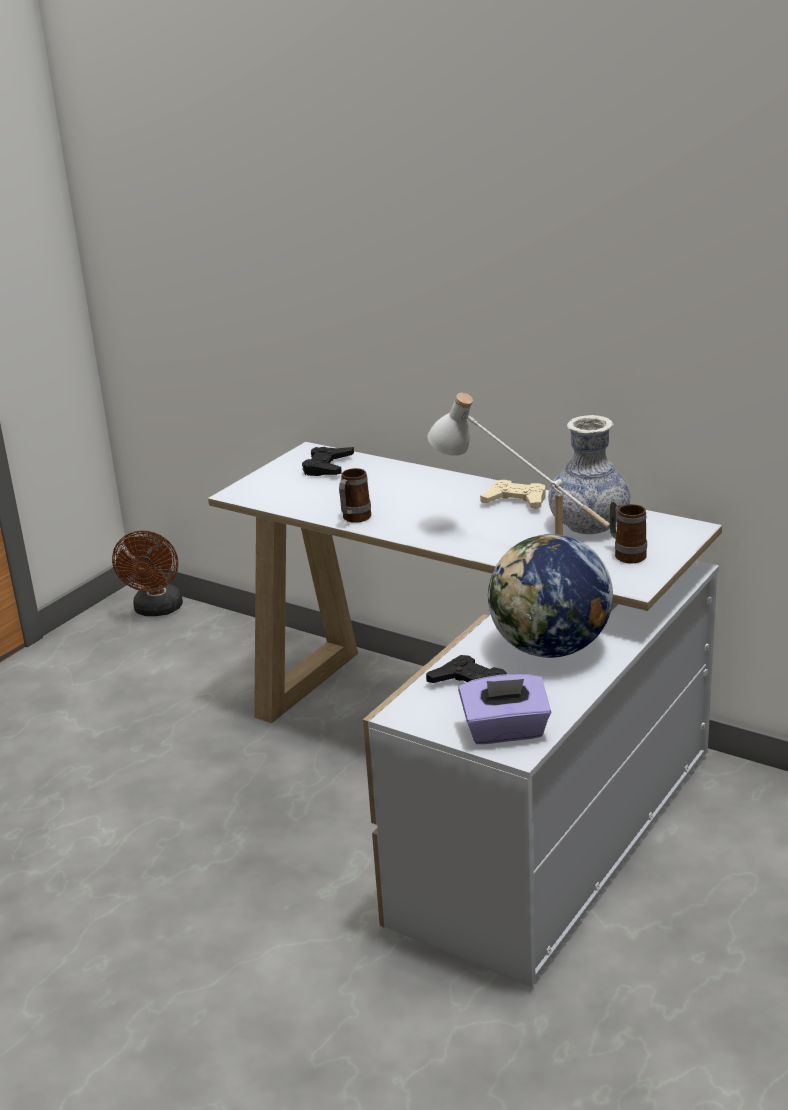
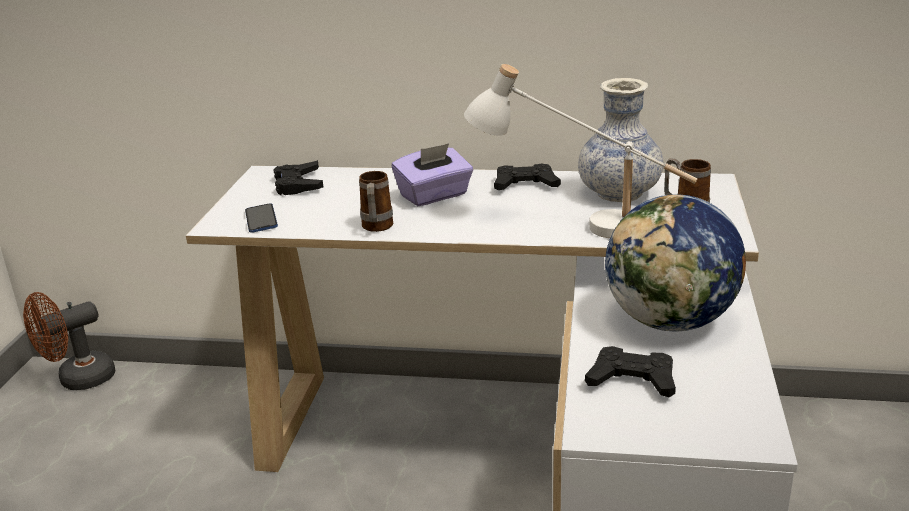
camera: 25 degrees left, 0 degrees up
brown fan [112,530,183,616] -> brown fan turned 75 degrees clockwise [23,292,115,390]
purple tissue box [458,674,551,744] -> purple tissue box moved to [392,143,473,206]
beige game controller [480,480,546,509] -> black game controller [494,164,561,190]
none -> phone [245,203,278,233]

